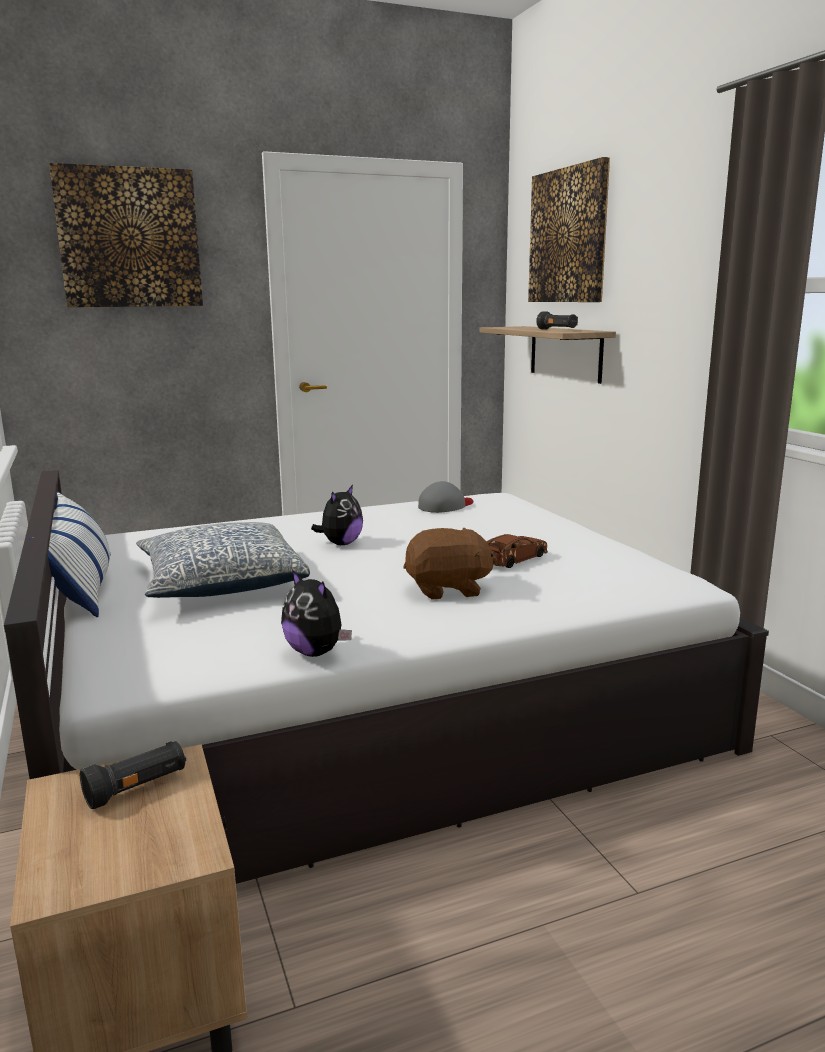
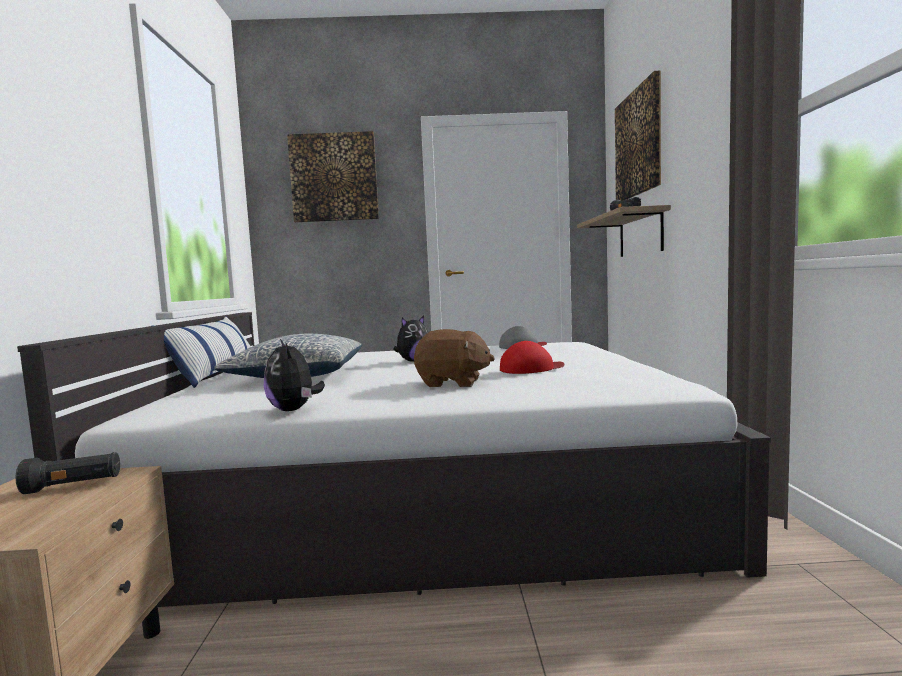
camera: 20 degrees right, 10 degrees down
brown toy car [486,534,548,568] -> red cap [500,341,564,374]

